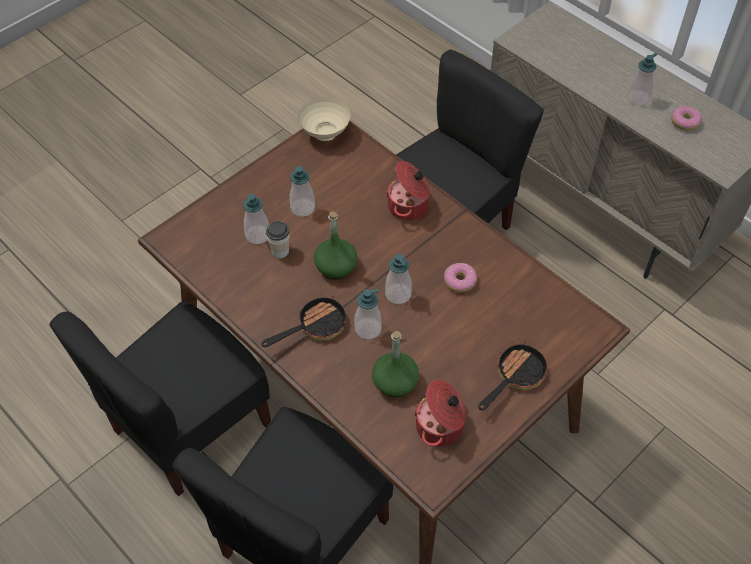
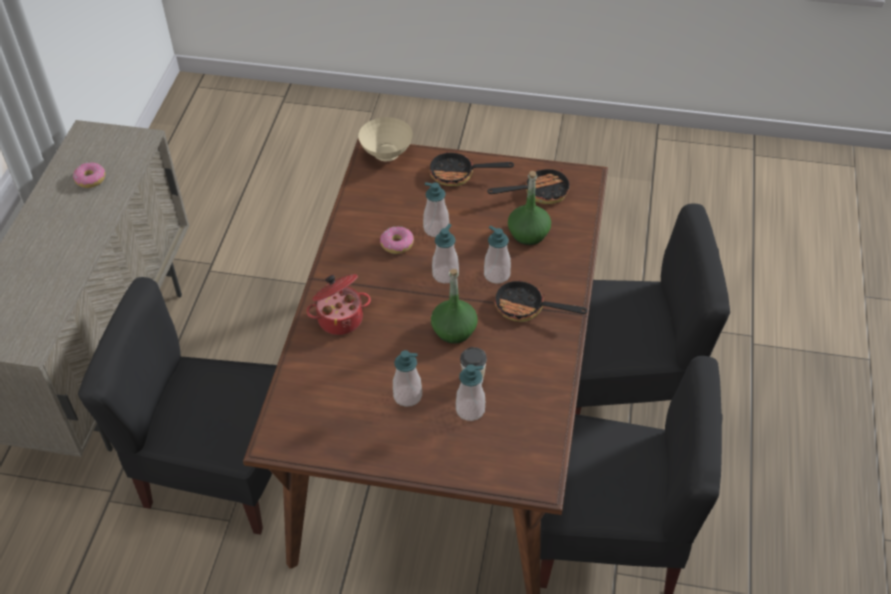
camera: 125 degrees left, 5 degrees down
beige bowl [298,97,351,141] -> beige bowl moved to [358,117,413,161]
cooking pot [415,380,466,447] -> frying pan [487,165,570,204]
soap dispenser [627,53,657,106] -> soap dispenser moved to [423,182,449,237]

